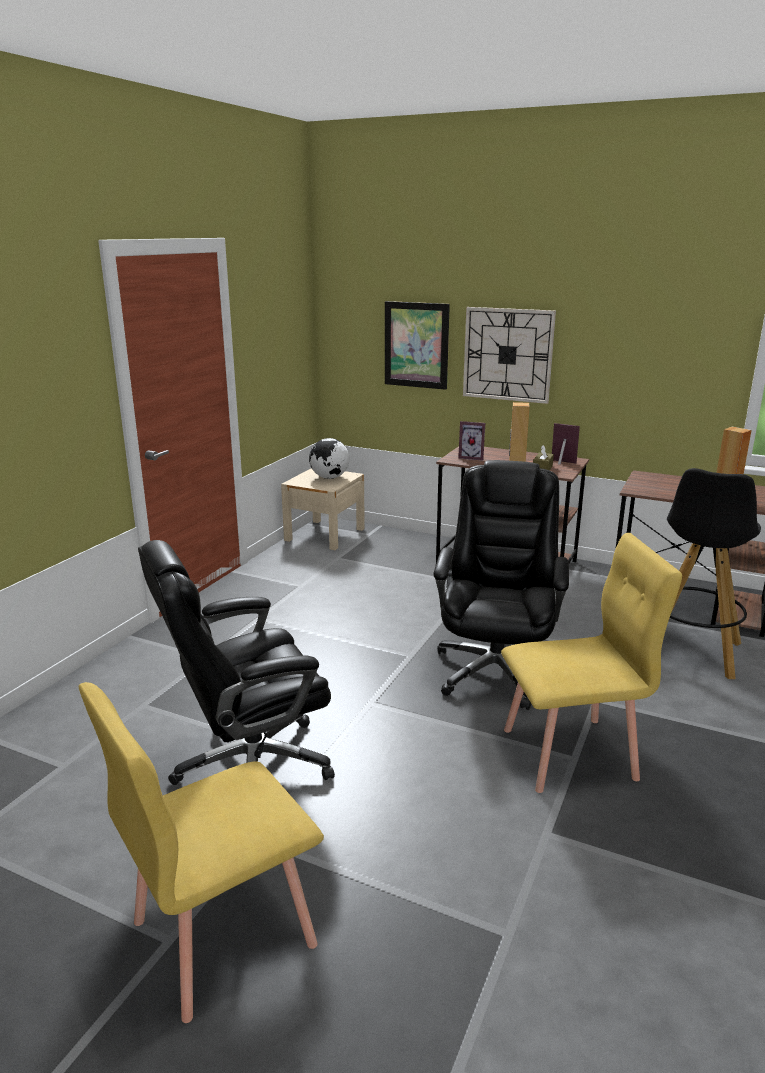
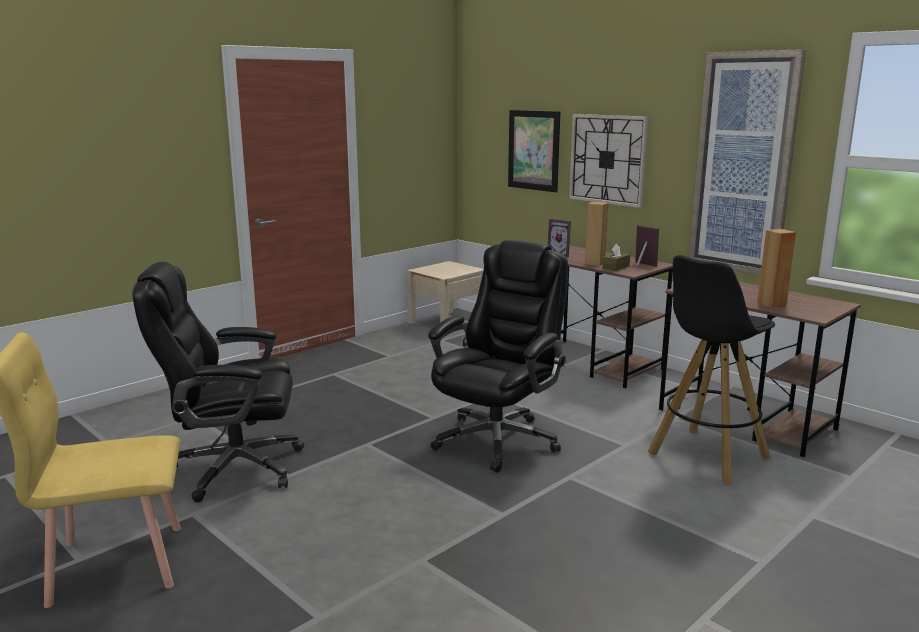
camera: 20 degrees right, 5 degrees down
globe [309,438,349,479] -> none
yellow chair [501,533,682,793] -> none
none -> picture [688,49,806,275]

